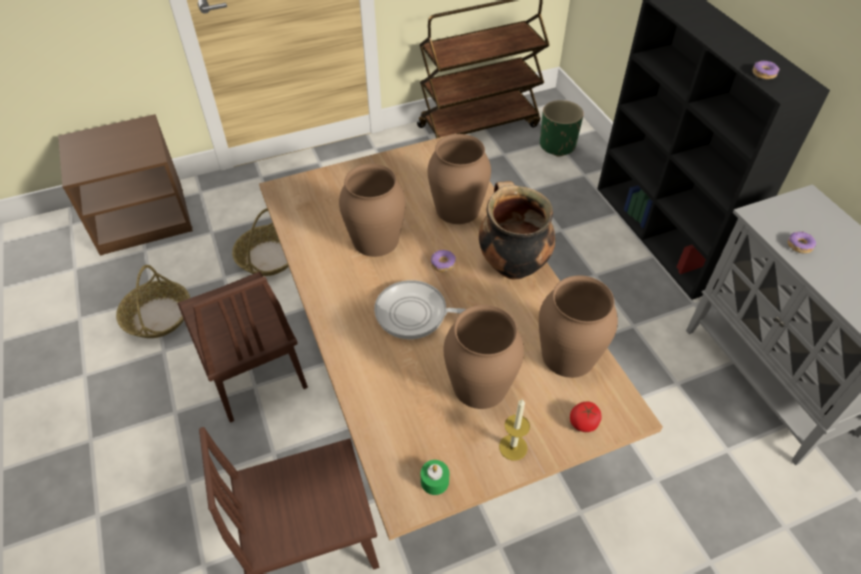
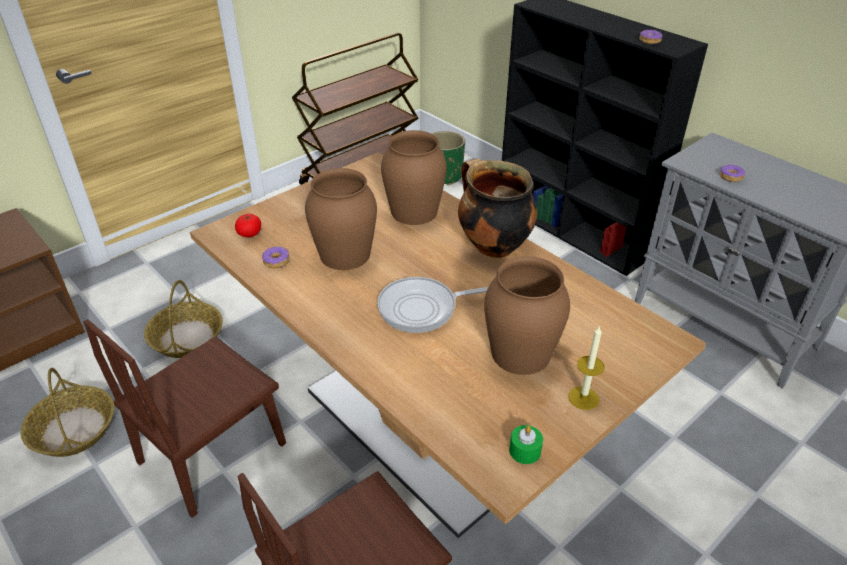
camera: 20 degrees left, 10 degrees down
brown chair [177,272,308,423] -> brown chair turned 90 degrees clockwise [83,319,286,518]
donut [431,250,456,272] -> donut moved to [262,247,290,268]
brown vase [539,275,618,378] -> none
tomato [570,401,602,432] -> tomato moved to [235,214,261,237]

